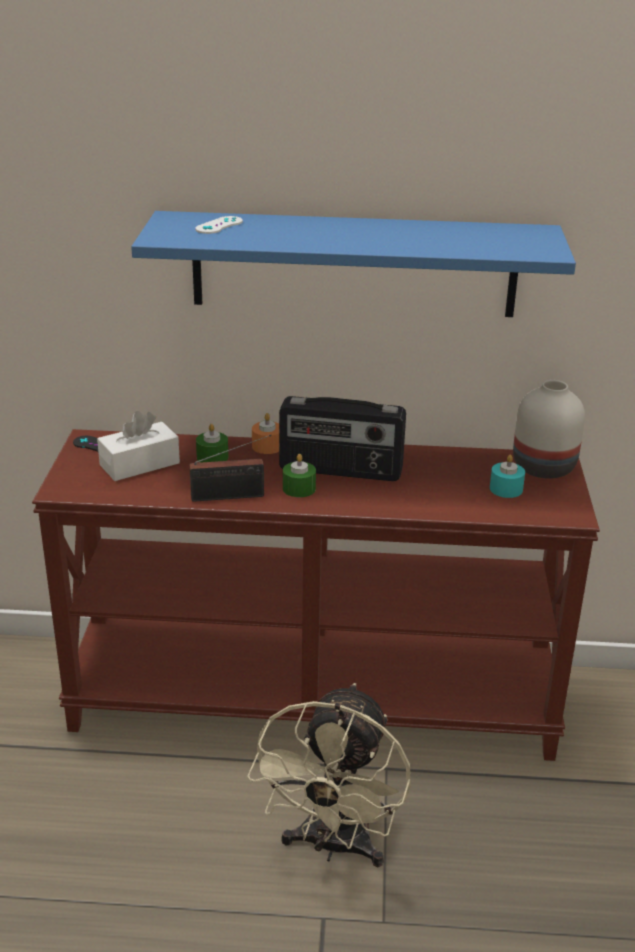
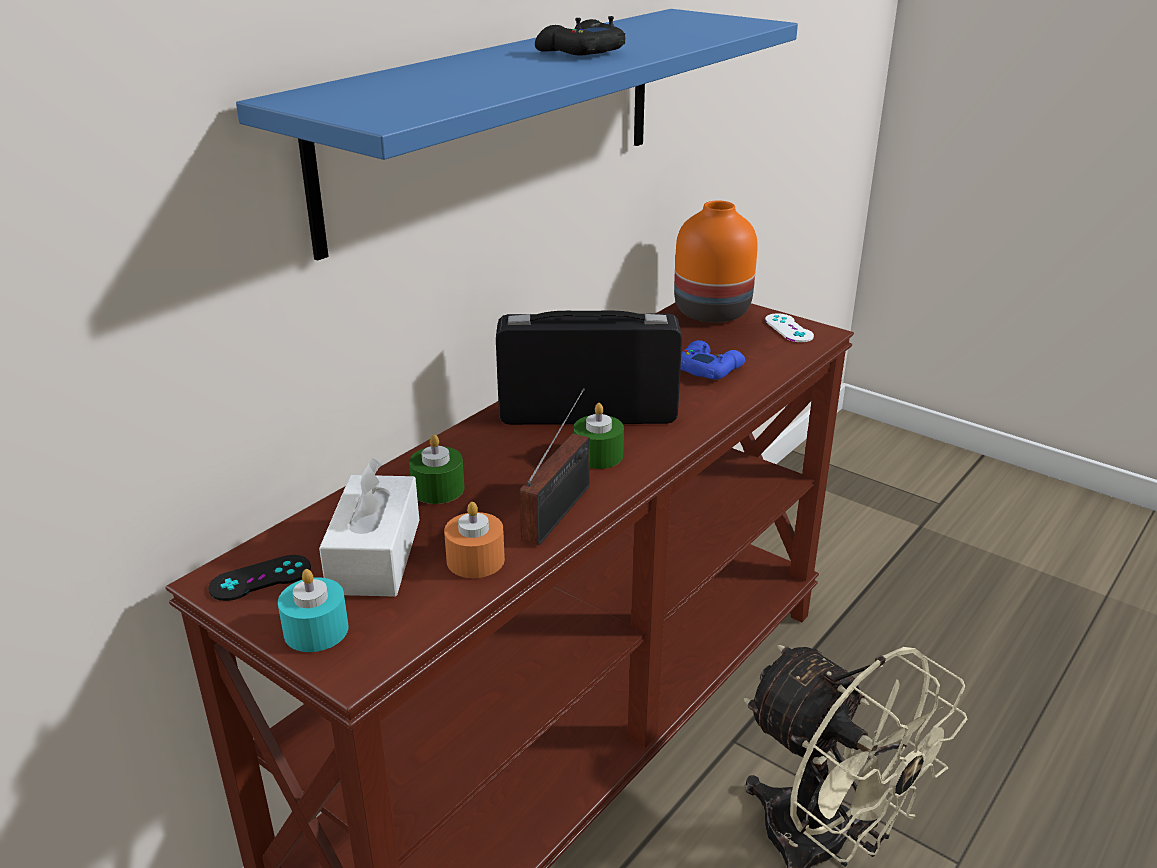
camera: 55 degrees left, 0 degrees up
white game controller [195,216,243,234] -> white game controller moved to [765,313,814,342]
orange candle [252,413,279,454] -> orange candle moved to [444,502,505,578]
radio [279,396,406,481] -> radio turned 135 degrees counterclockwise [496,311,682,425]
turquoise candle [490,454,525,498] -> turquoise candle moved to [278,569,349,652]
white vase [513,380,585,478] -> orange vase [674,201,758,322]
none -> black game controller [535,16,625,55]
none -> blue game controller [680,340,745,380]

